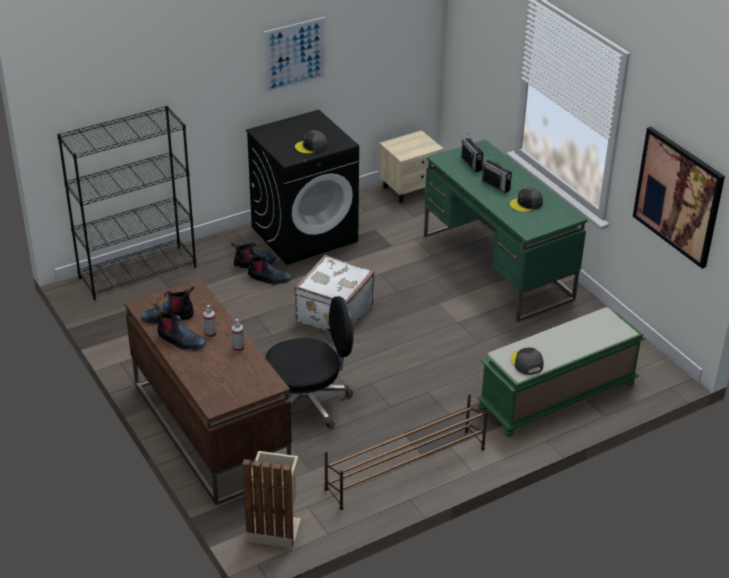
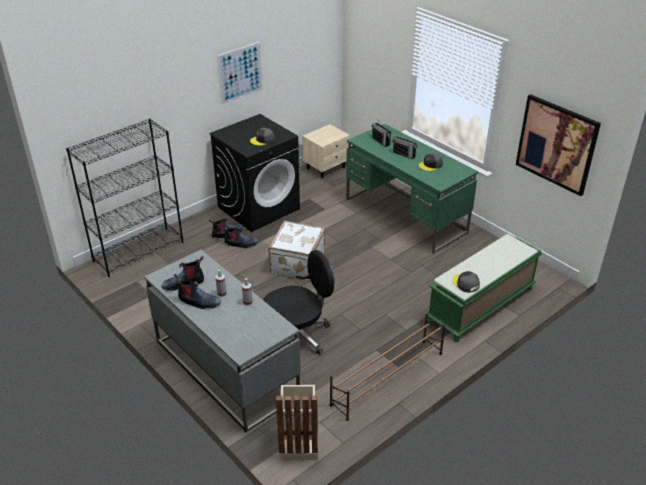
camera: 10 degrees left, 0 degrees up
brown desk [124,278,292,505] -> grey desk [144,250,301,432]

